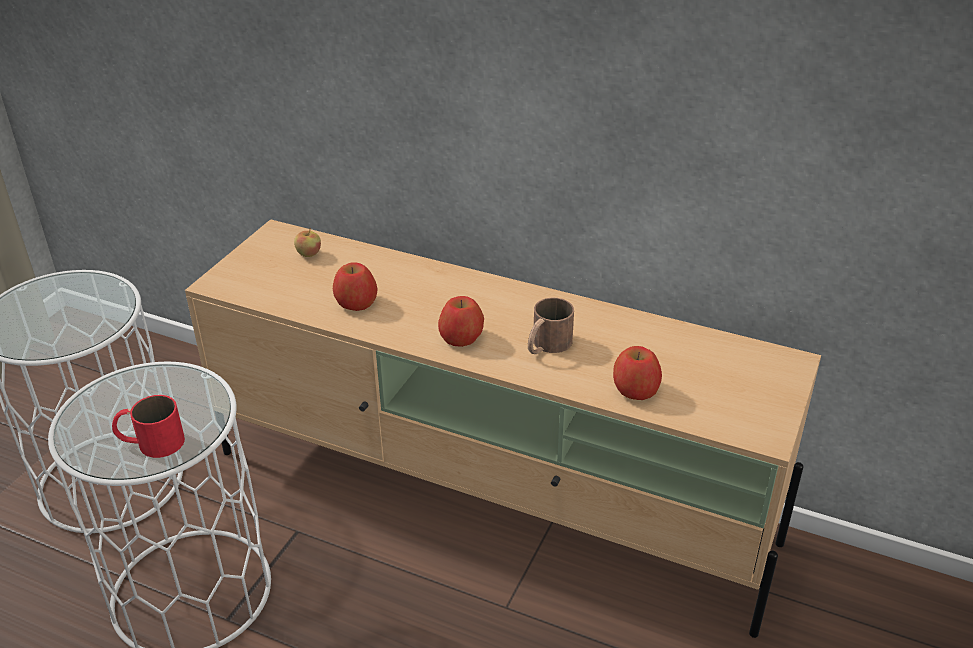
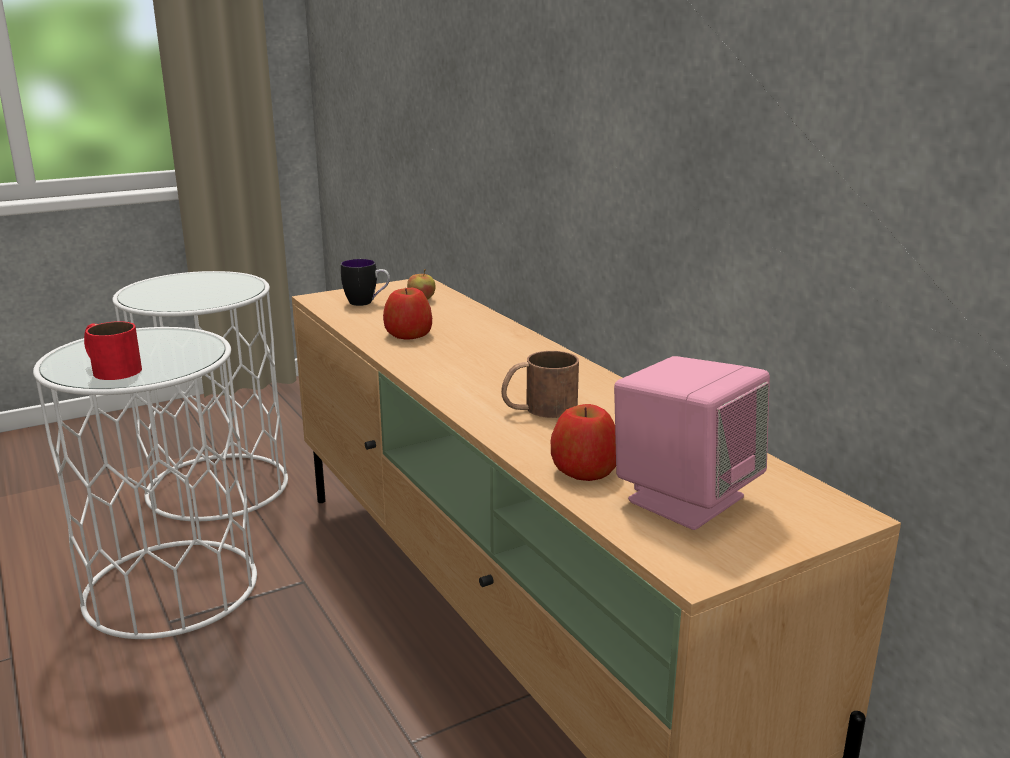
camera: 35 degrees right, 15 degrees down
apple [438,296,484,347] -> none
none -> mug [341,259,390,306]
none -> pink speaker [614,356,770,530]

